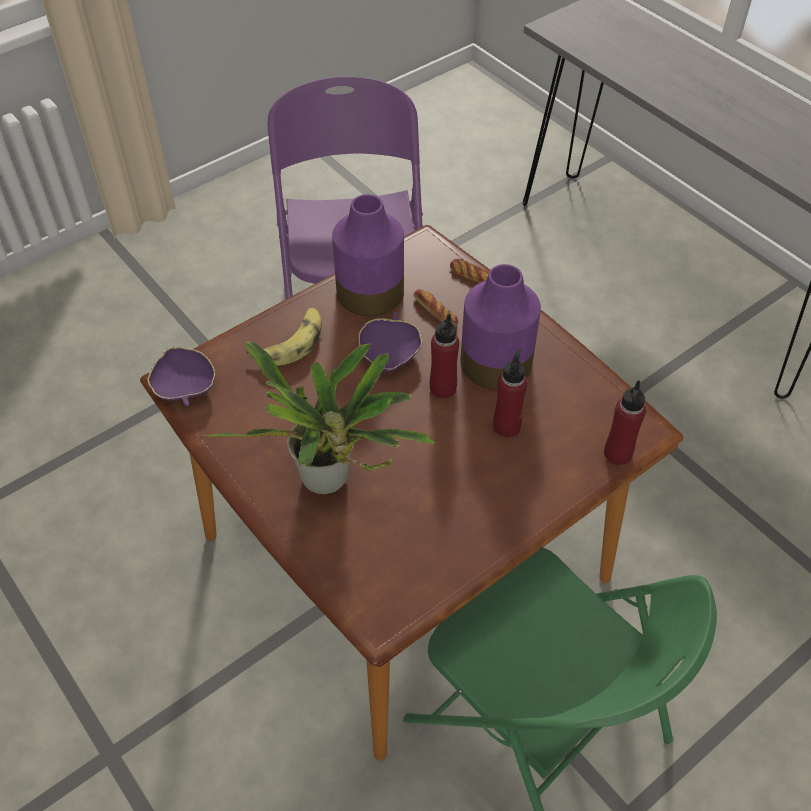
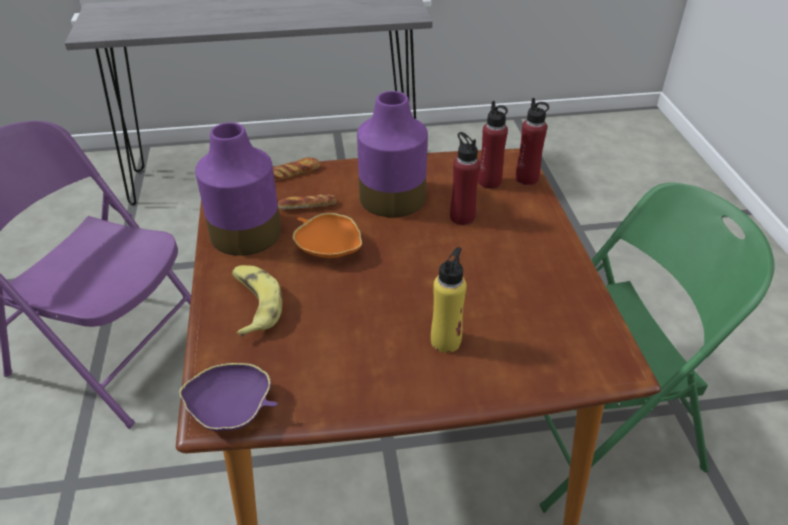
camera: 60 degrees left, 10 degrees down
potted plant [203,342,436,494] -> yellow bottle [431,247,467,353]
purple bowl [358,312,422,371] -> orange bowl [293,213,362,258]
red bottle [430,314,459,399] -> red bottle moved to [478,101,508,189]

